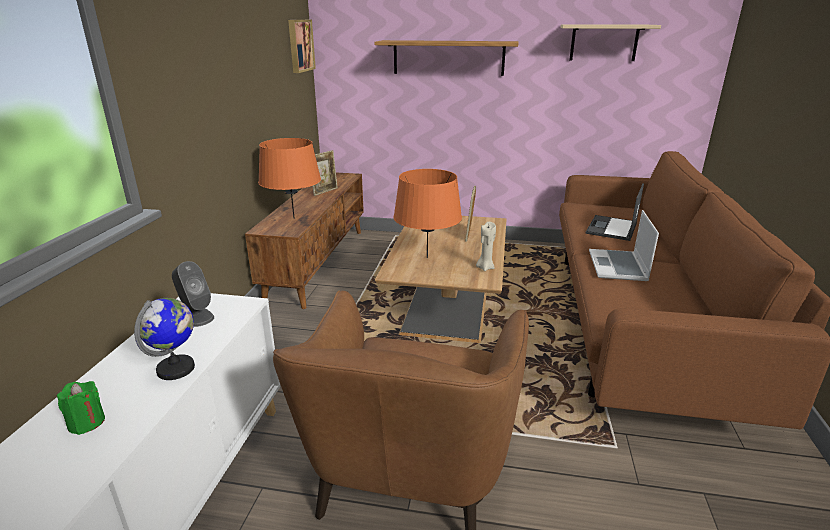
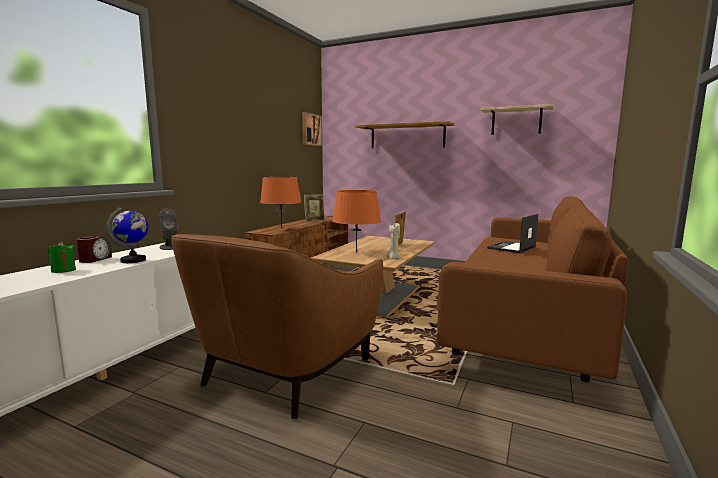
camera: 15 degrees right, 15 degrees down
laptop [589,210,659,281] -> none
none -> alarm clock [76,236,112,263]

